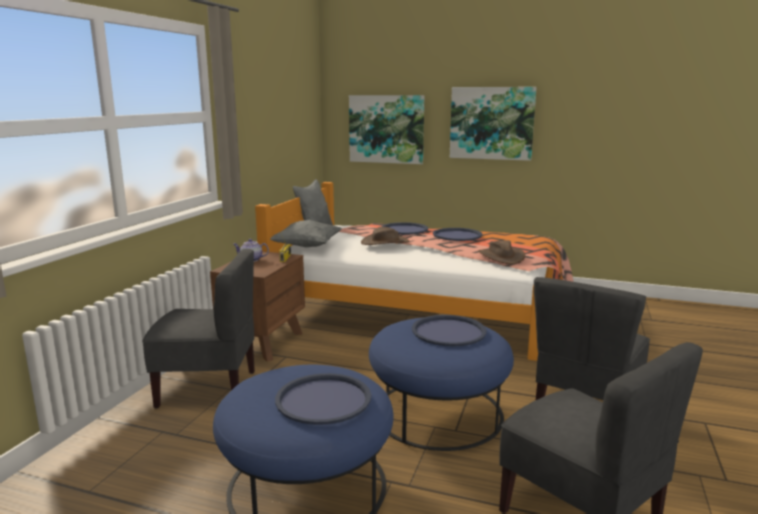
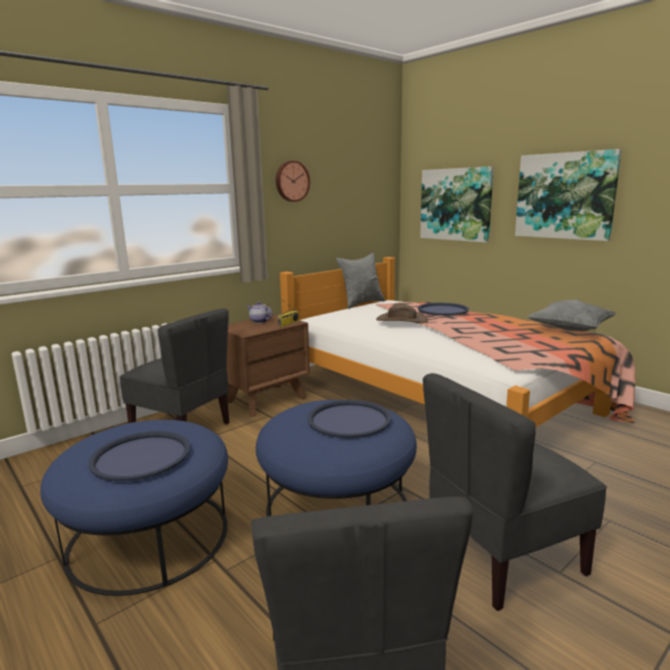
camera: 30 degrees right, 0 degrees up
grey pillow [270,219,342,247] -> grey pillow moved to [527,299,616,331]
blue tray [433,228,483,241] -> none
brown hat [478,240,525,264] -> none
none -> wall clock [276,161,310,202]

